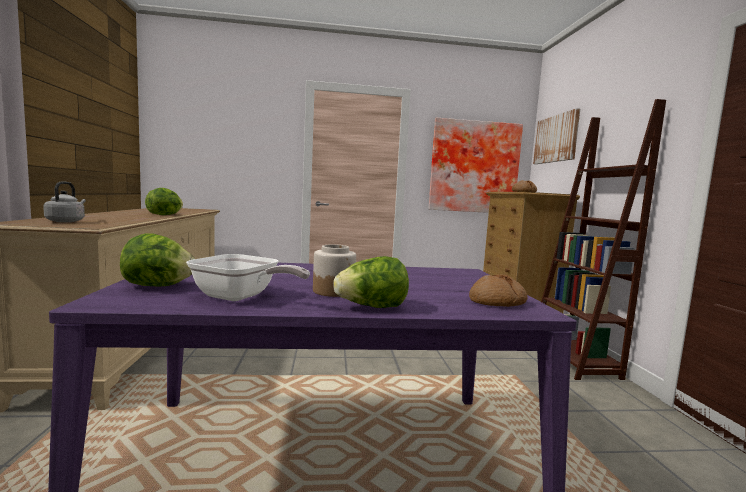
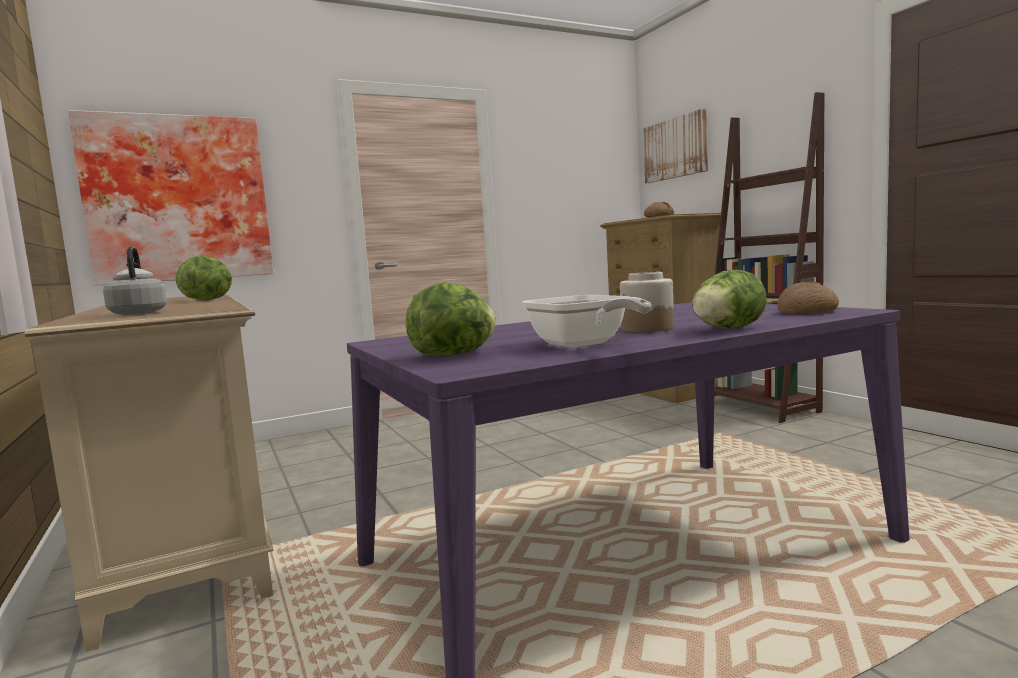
camera: 20 degrees left, 0 degrees up
frying pan [186,254,310,301] -> frying pan turned 60 degrees clockwise [522,295,652,348]
picture [428,118,523,213] -> picture moved to [68,110,274,286]

